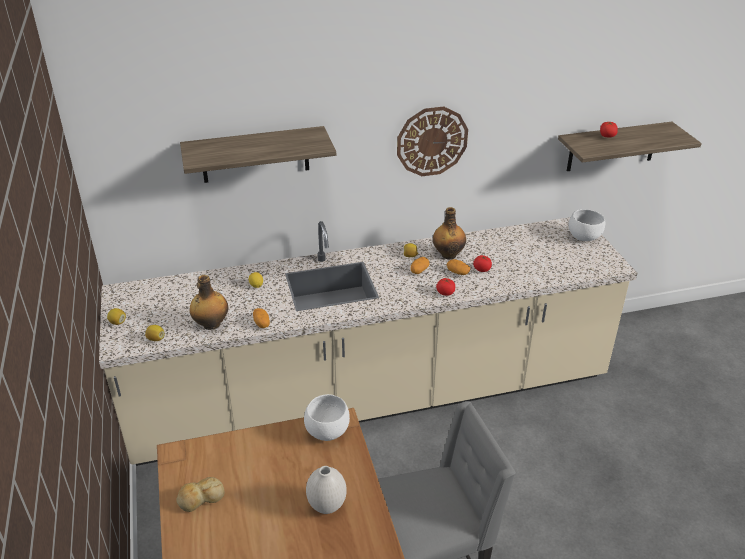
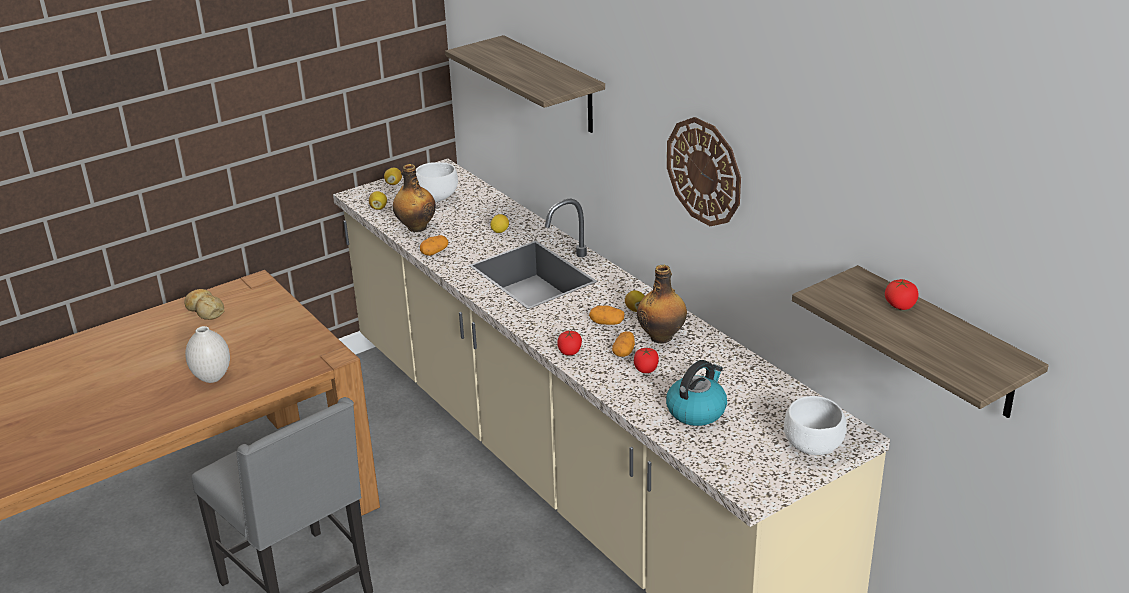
camera: 70 degrees right, 5 degrees down
white bowl [304,394,350,441] -> white bowl moved to [416,162,458,202]
none -> kettle [666,360,727,426]

